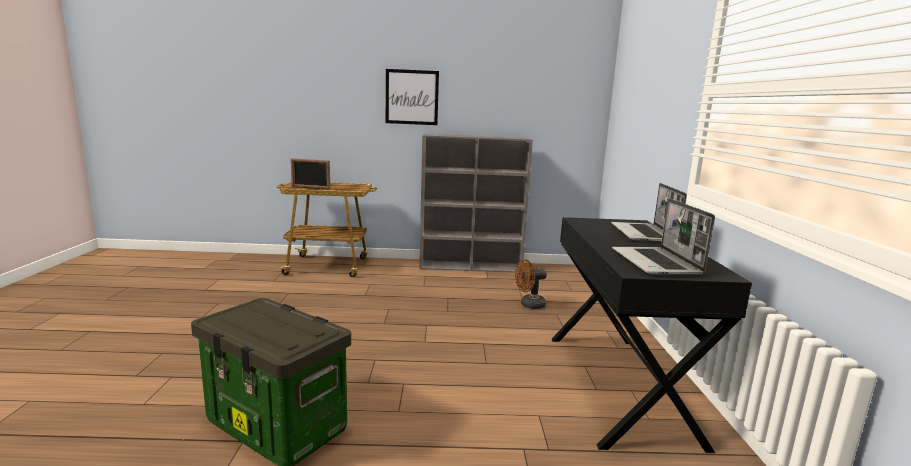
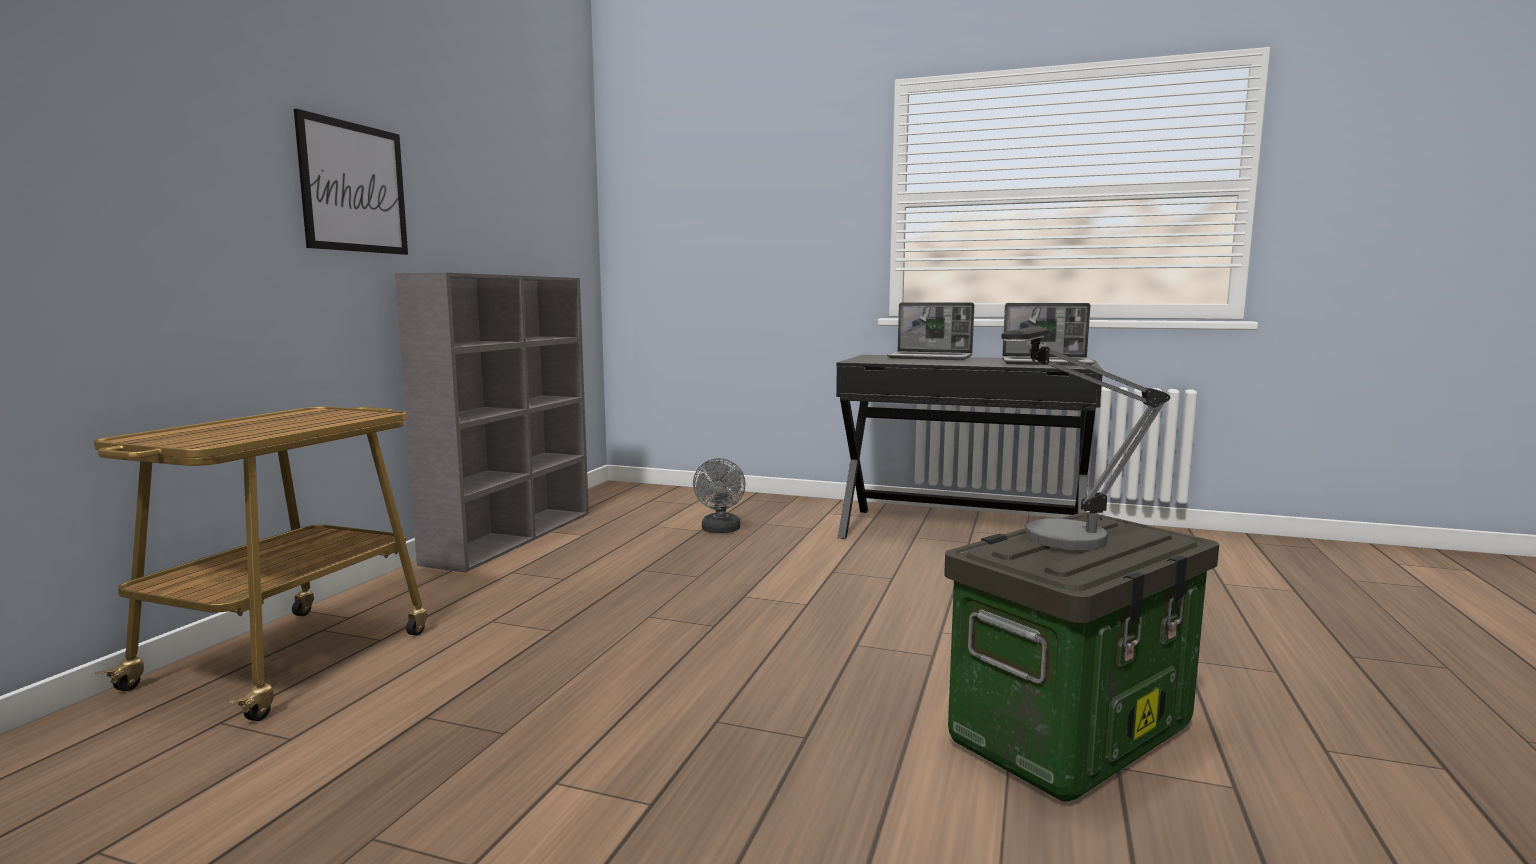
camera: 70 degrees left, 5 degrees down
picture frame [291,158,330,190] -> none
brown fan [515,259,547,309] -> grey fan [693,458,746,533]
none -> table lamp [1001,326,1170,550]

